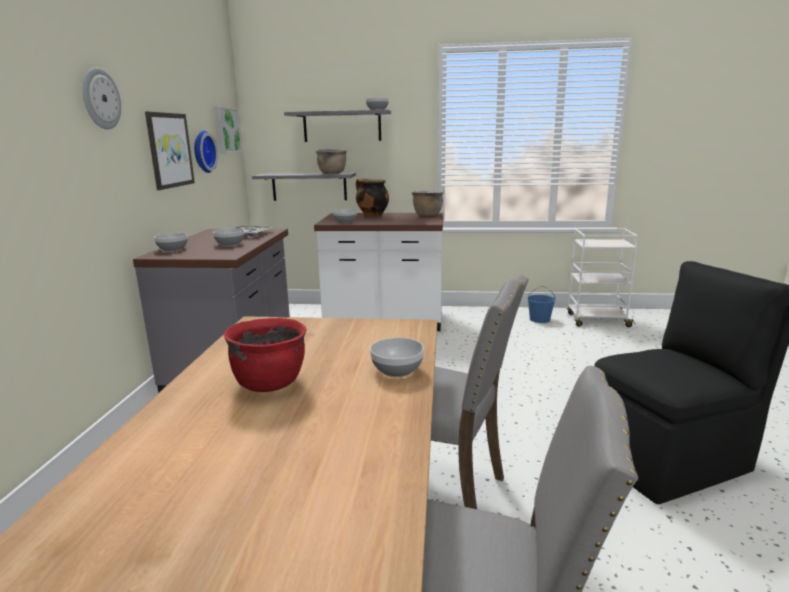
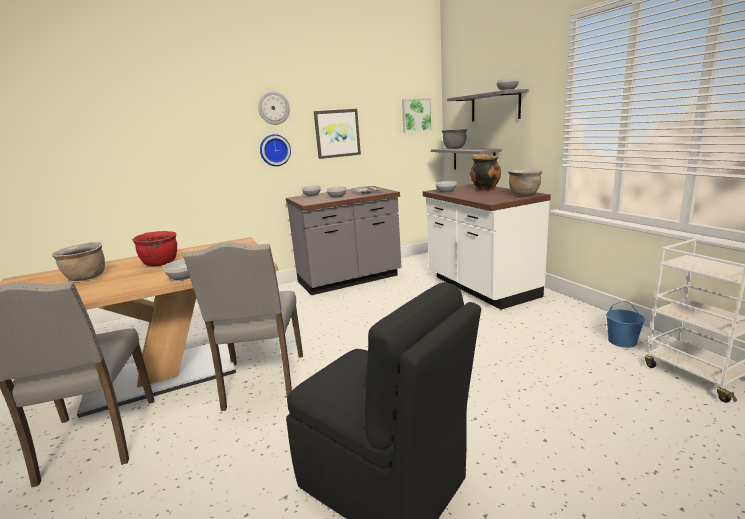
camera: 60 degrees right, 0 degrees up
wall clock [194,131,218,173] -> wall clock moved to [260,134,291,166]
brown cooking pot [316,149,347,174] -> brown cooking pot moved to [52,242,105,281]
none -> grey cooking pot [442,129,467,149]

